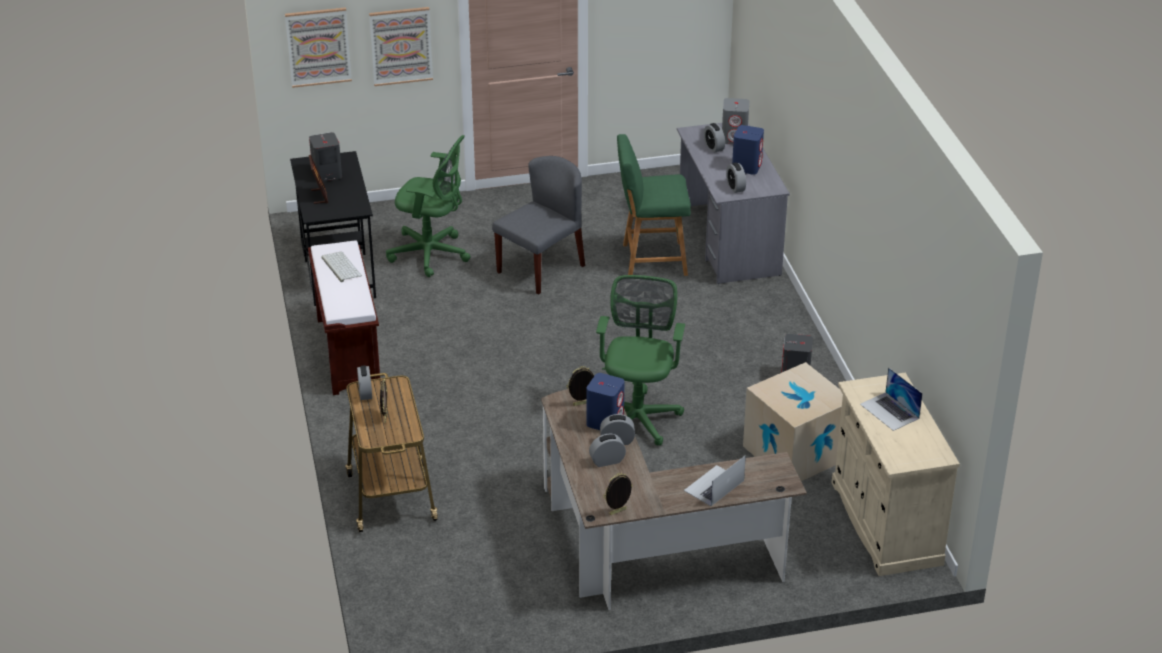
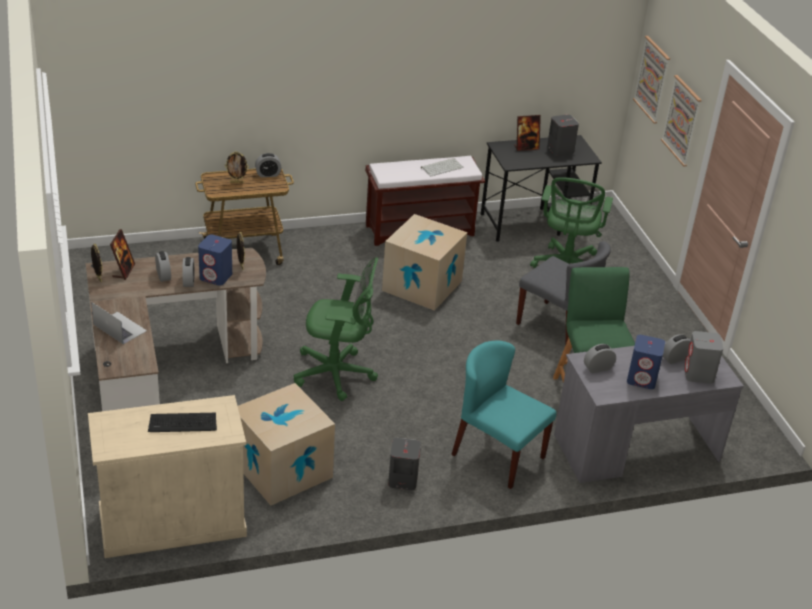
camera: 85 degrees right, 0 degrees up
laptop [860,367,923,431] -> keyboard [148,413,217,432]
none -> picture frame [110,229,135,280]
none -> cardboard box [382,214,467,311]
none -> turquoise chair [451,340,556,489]

